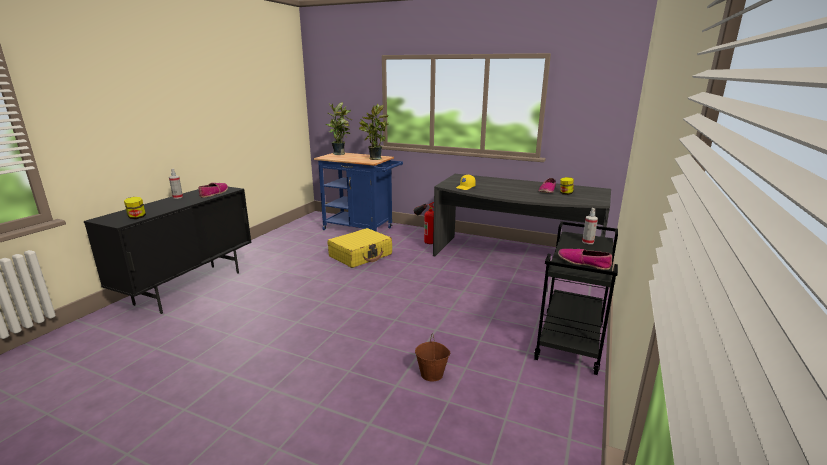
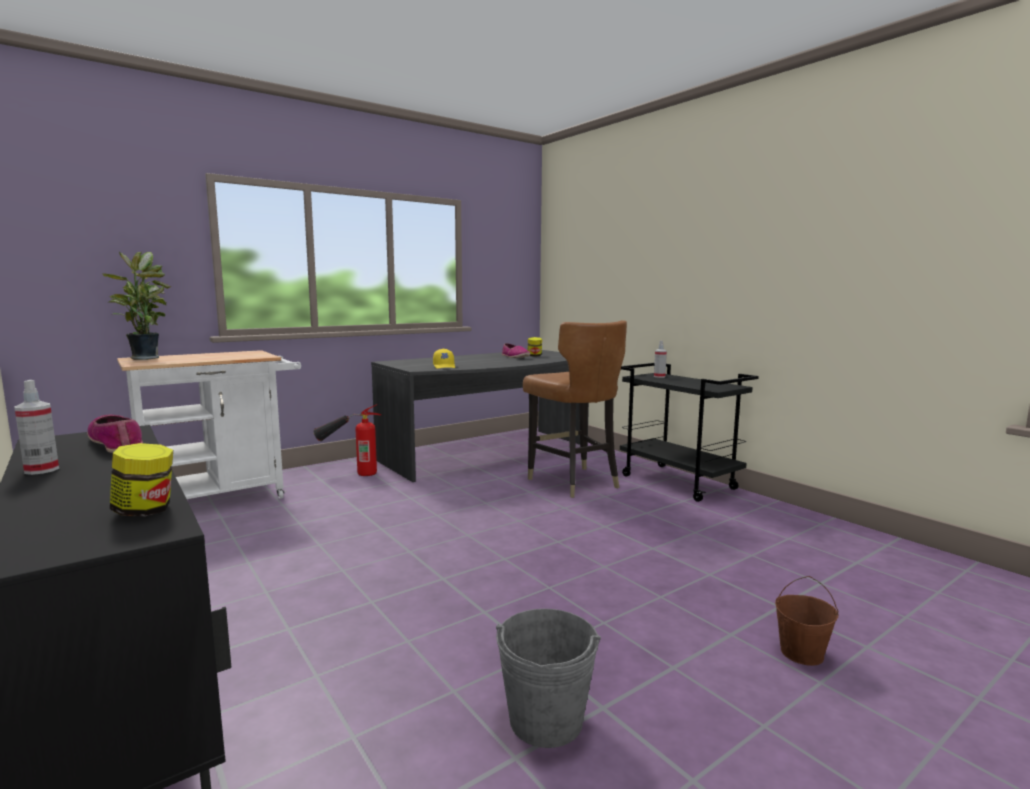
camera: 60 degrees left, 10 degrees down
blue cart [314,153,403,232] -> white cart [117,350,301,499]
yellow suitcase [328,228,392,268] -> none
potted plant [359,104,389,160] -> none
brown bucket [415,333,451,381] -> brown bucket moved to [775,576,839,666]
shoe [558,249,612,270] -> none
none -> grey bucket [496,609,601,748]
none -> brown chair [523,320,627,498]

